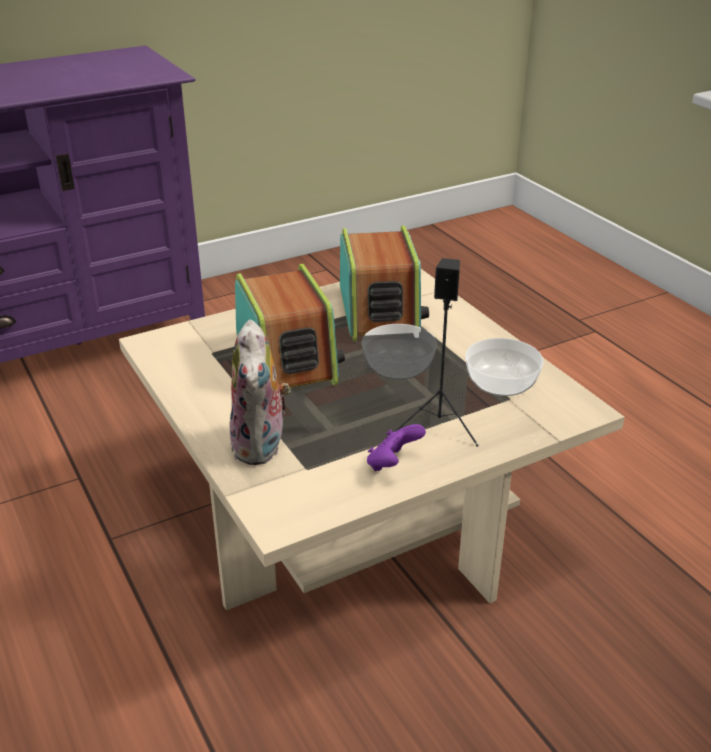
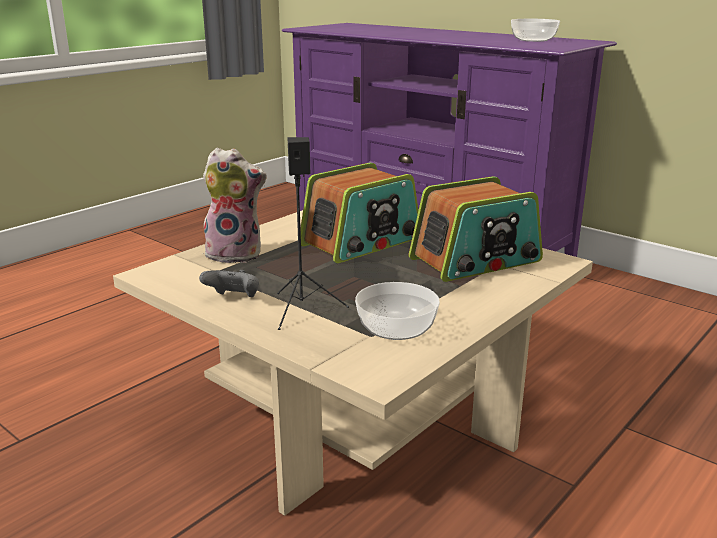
camera: 70 degrees right, 10 degrees down
plush toy [230,319,291,465] -> plush toy turned 150 degrees counterclockwise [203,147,267,263]
bowl [362,324,437,380] -> bowl moved to [511,19,560,42]
purple game controller [367,424,426,471] -> grey game controller [199,270,259,297]

